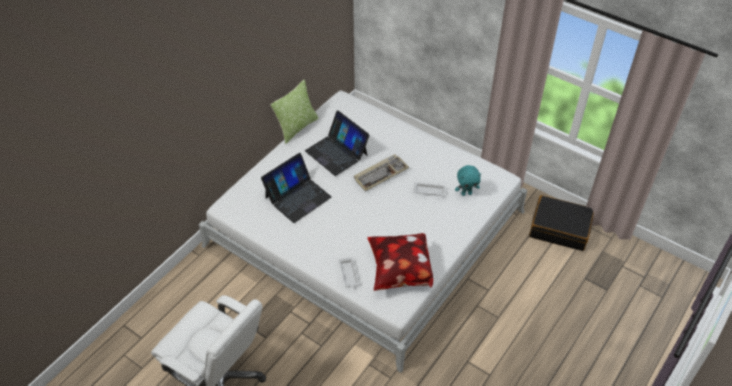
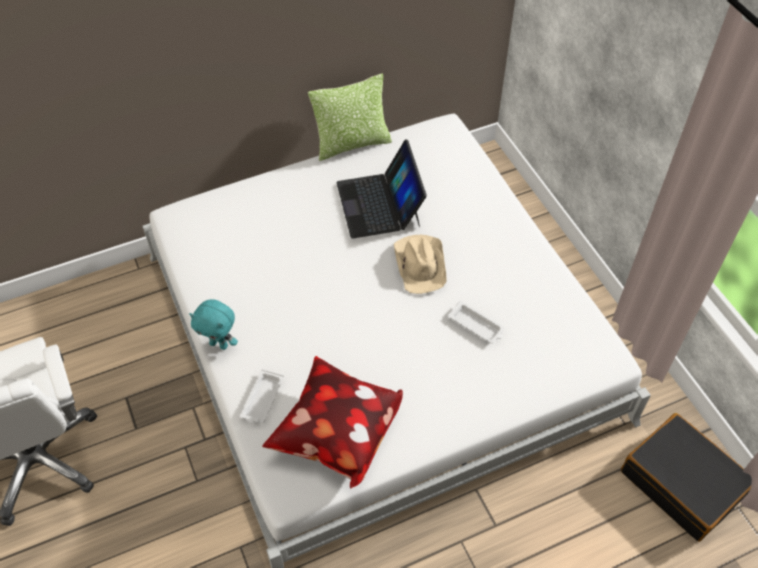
camera: 30 degrees right, 5 degrees up
laptop [261,153,332,223] -> none
keyboard [354,154,409,191] -> beige hat [394,235,446,294]
turquoise plush toy [455,165,481,196] -> turquoise plush toy moved to [189,299,238,350]

